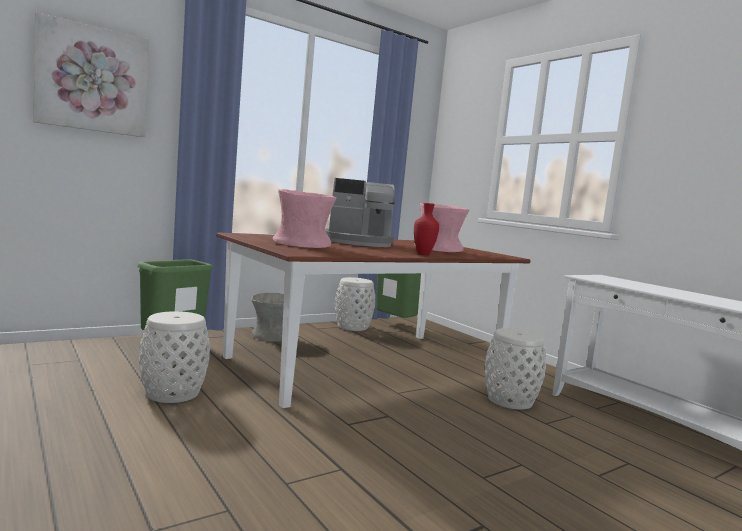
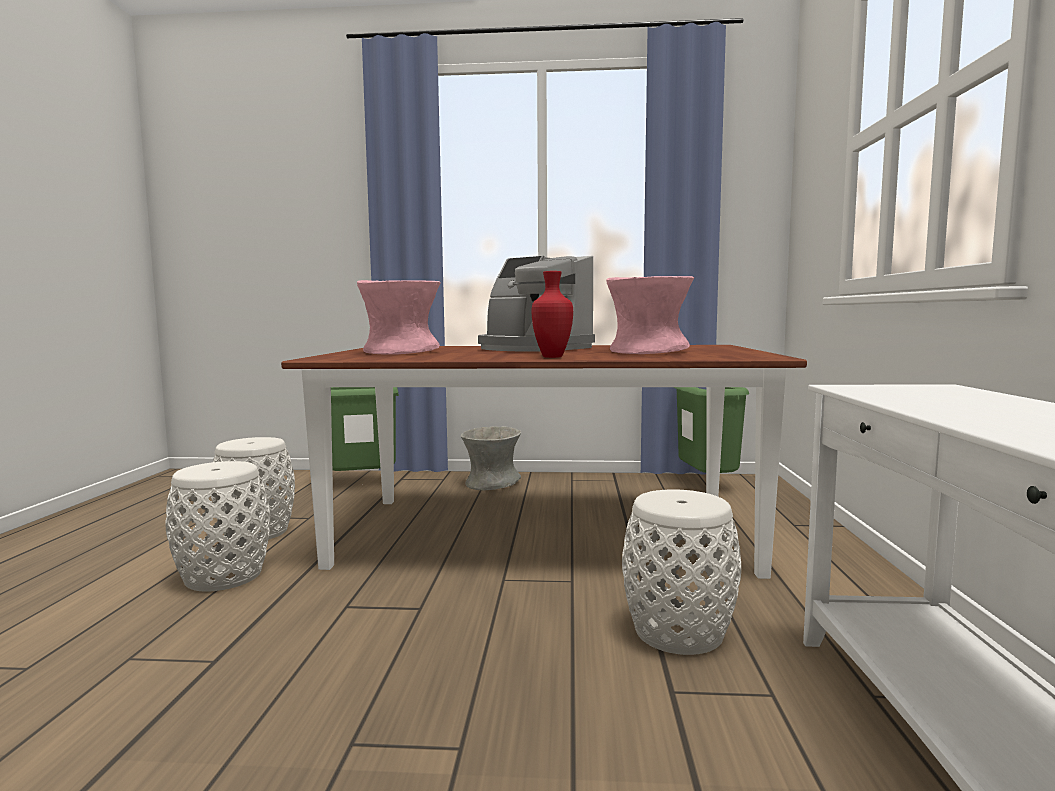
camera: 40 degrees right, 0 degrees up
picture [33,12,149,137] -> none
white stool [335,277,375,331] -> white stool moved to [165,461,270,591]

